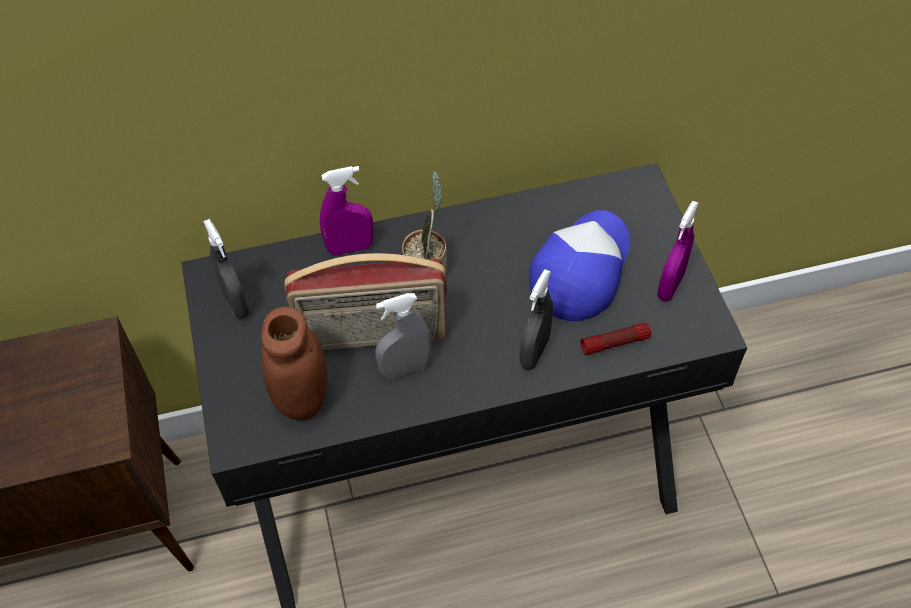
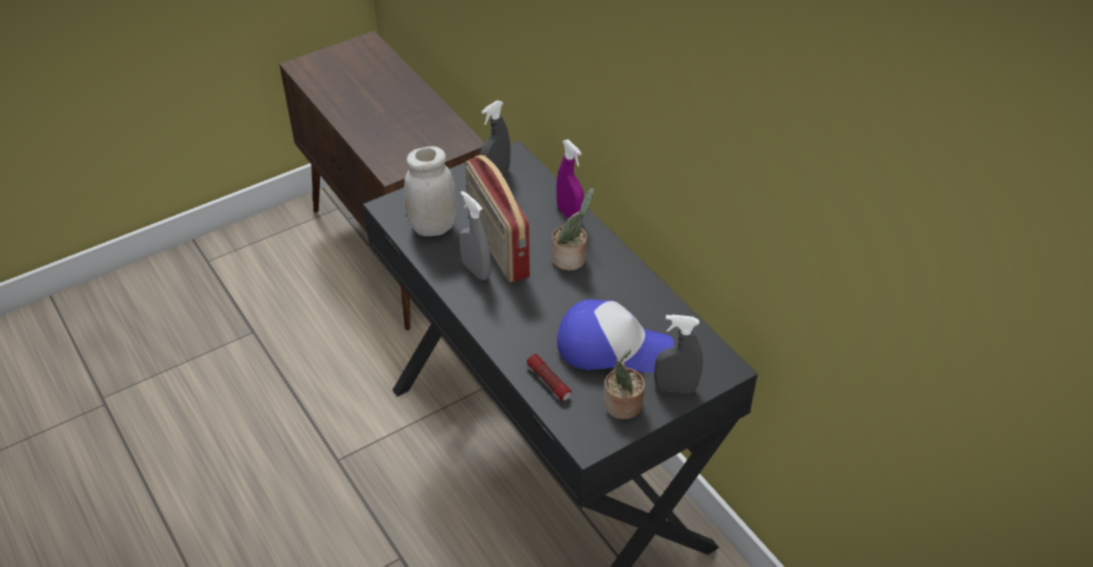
camera: 70 degrees right, 10 degrees down
brown jar [261,307,328,420] -> white jar [404,146,456,236]
grey spray bottle [520,269,553,370] -> grey spray bottle moved to [654,314,703,393]
purple spray bottle [657,201,699,302] -> potted plant [604,350,645,419]

